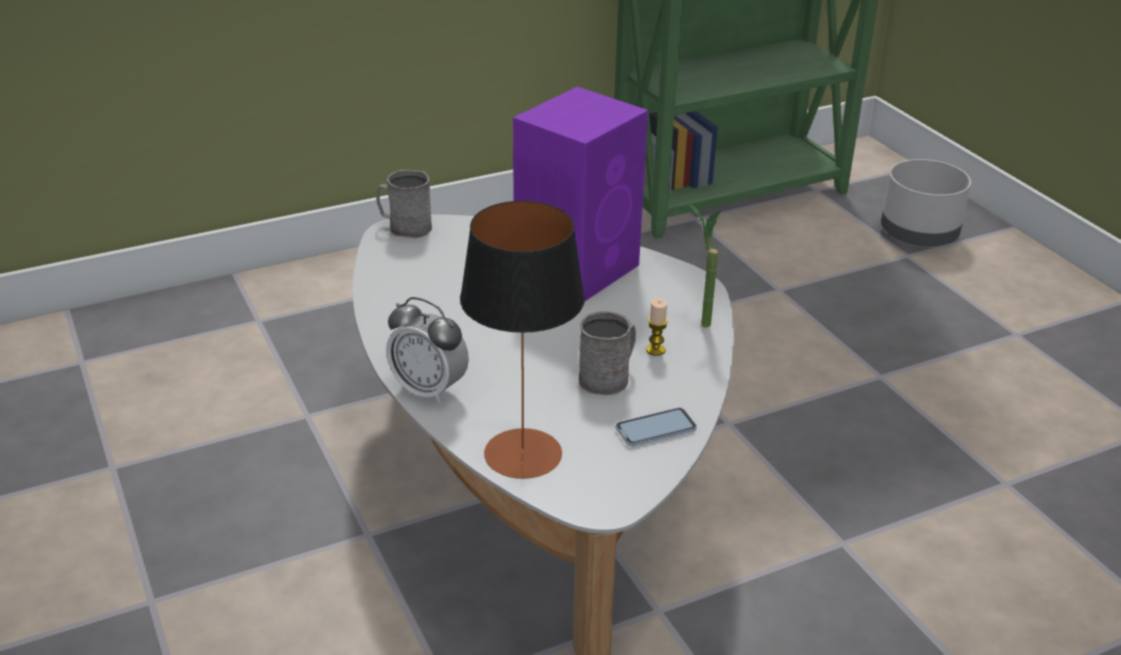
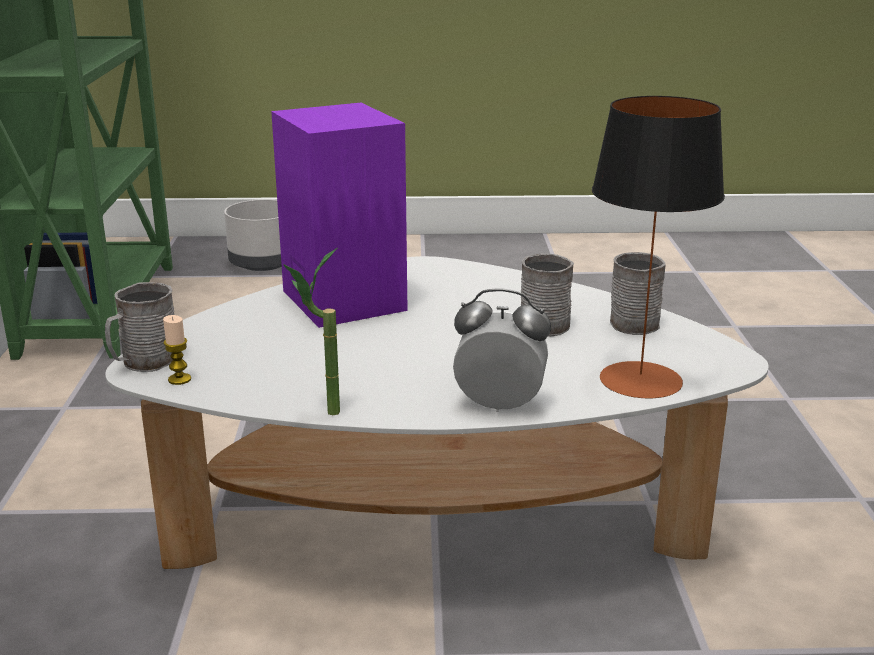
camera: 65 degrees left, 10 degrees down
alarm clock [386,297,469,404] -> alarm clock turned 135 degrees counterclockwise [453,289,551,412]
phone [616,408,697,446] -> grey mug [610,252,666,335]
candle [646,298,668,356] -> candle moved to [163,315,191,385]
potted plant [687,202,722,328] -> potted plant moved to [283,247,340,415]

